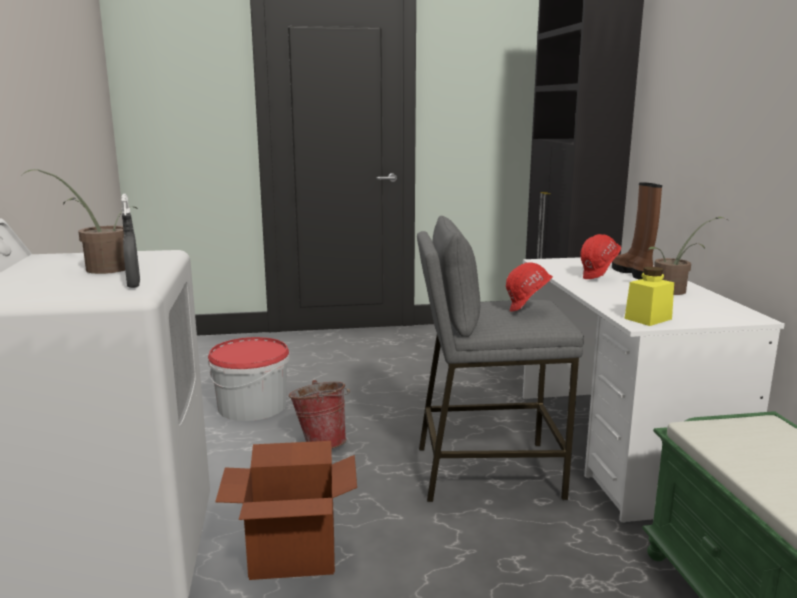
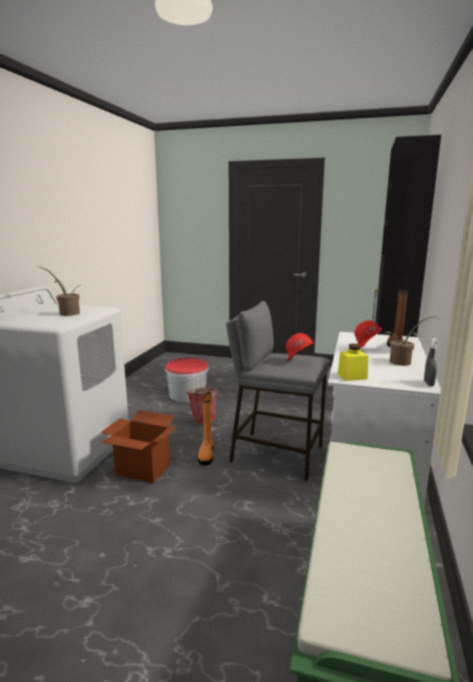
camera: 25 degrees right, 0 degrees up
grey spray bottle [121,194,140,288] -> grey spray bottle moved to [424,338,438,386]
none -> orange boot [198,393,214,466]

